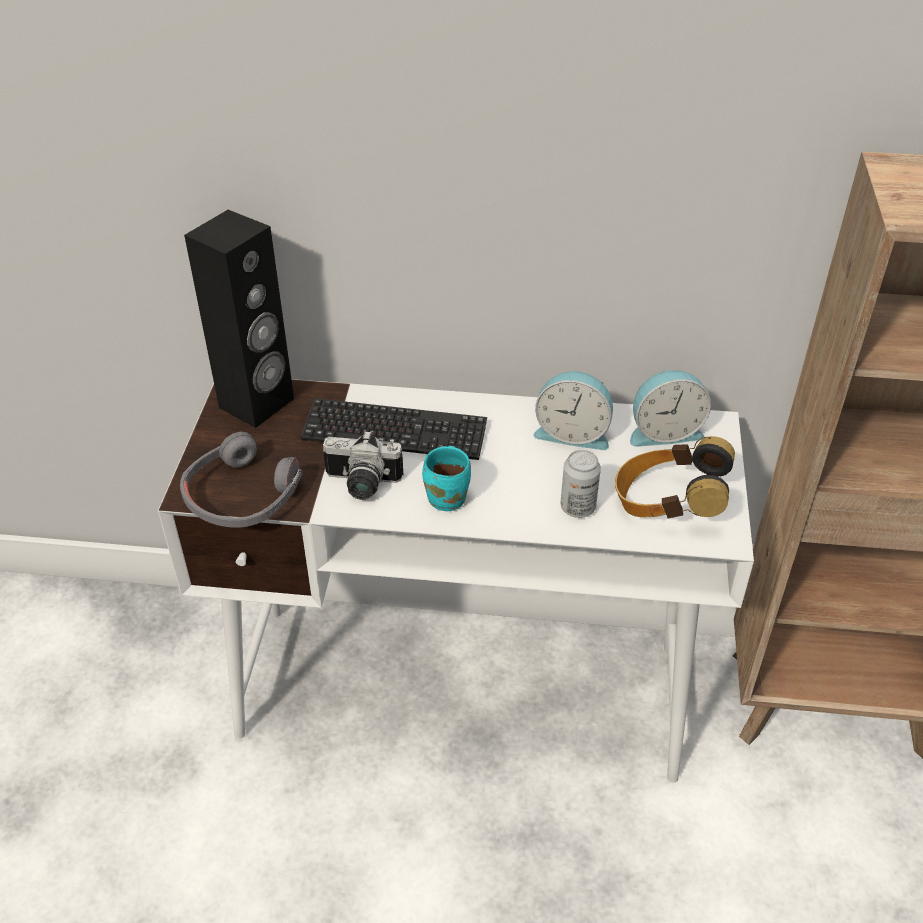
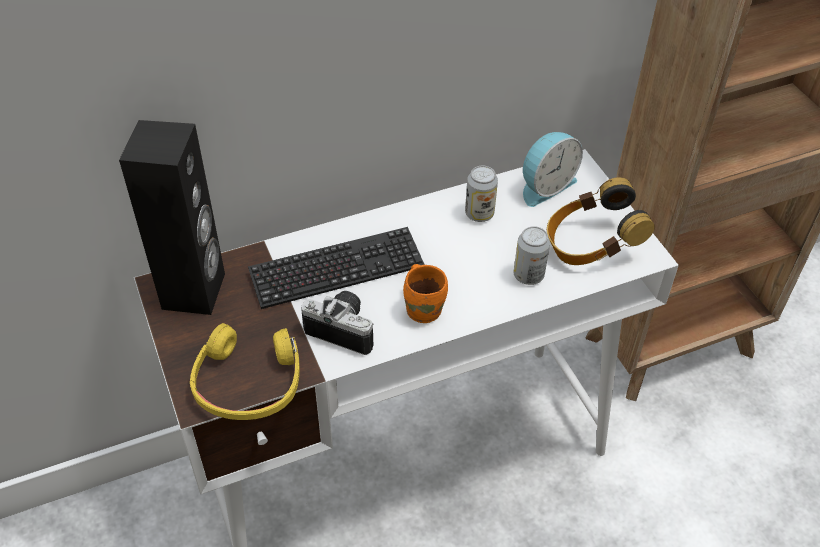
camera: 30 degrees left, 5 degrees up
grey headphones [180,432,303,527] -> yellow headphones [190,323,300,420]
camera [323,430,403,500] -> camera turned 135 degrees counterclockwise [301,291,373,355]
turquoise mug [422,446,471,511] -> orange mug [403,264,448,323]
alarm clock [533,371,613,450] -> can [465,166,498,222]

